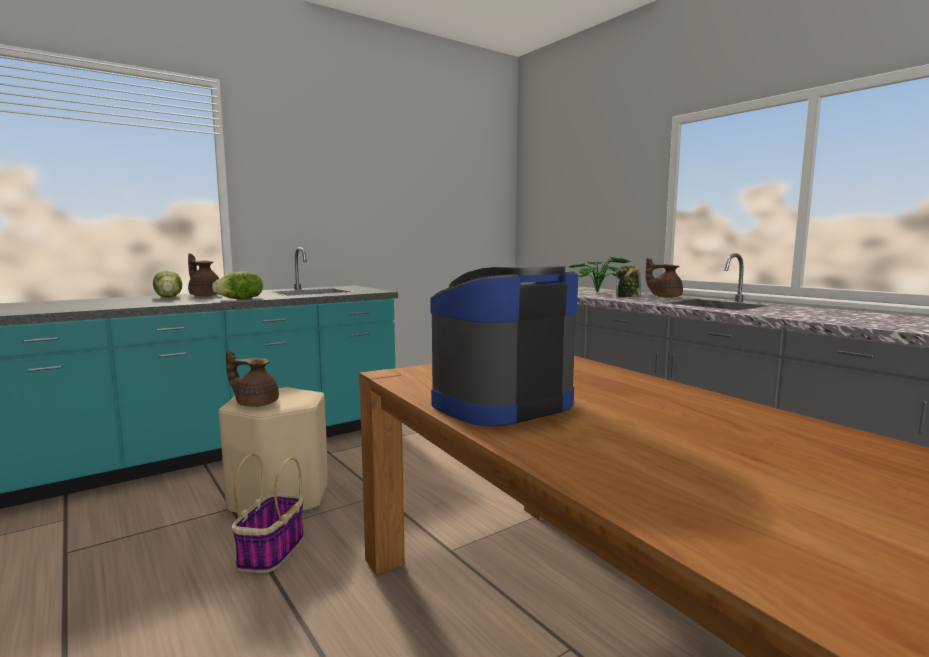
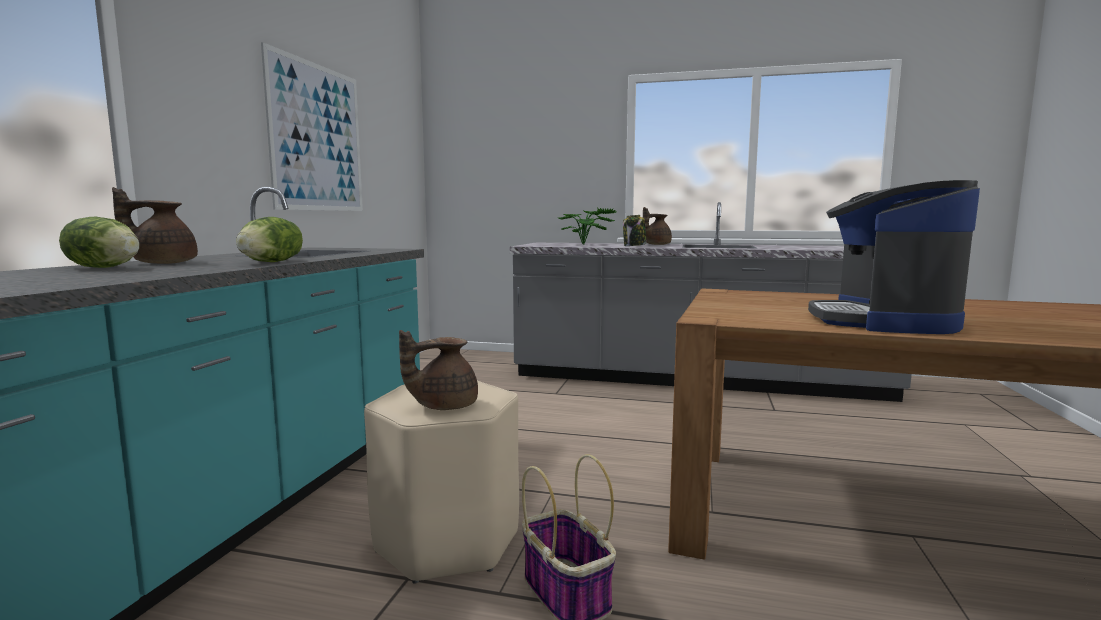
camera: 40 degrees left, 0 degrees up
none -> picture [261,42,363,211]

